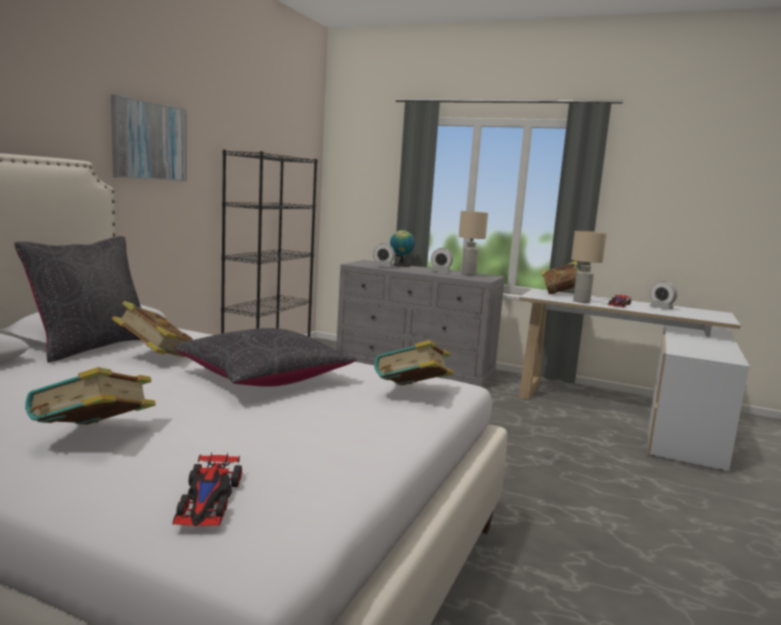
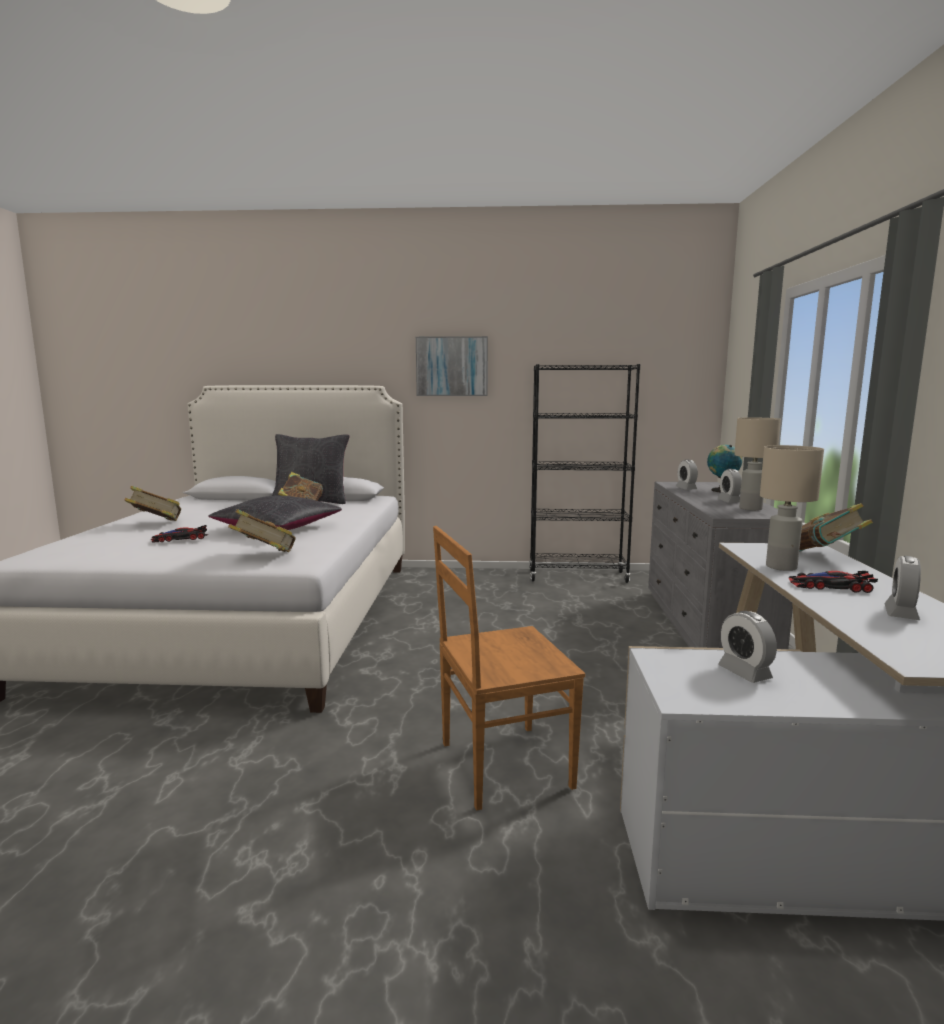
camera: 70 degrees right, 0 degrees up
toy car [172,452,242,527] -> toy car moved to [151,525,208,543]
none -> brown chair [433,526,585,811]
none -> alarm clock [718,611,777,683]

